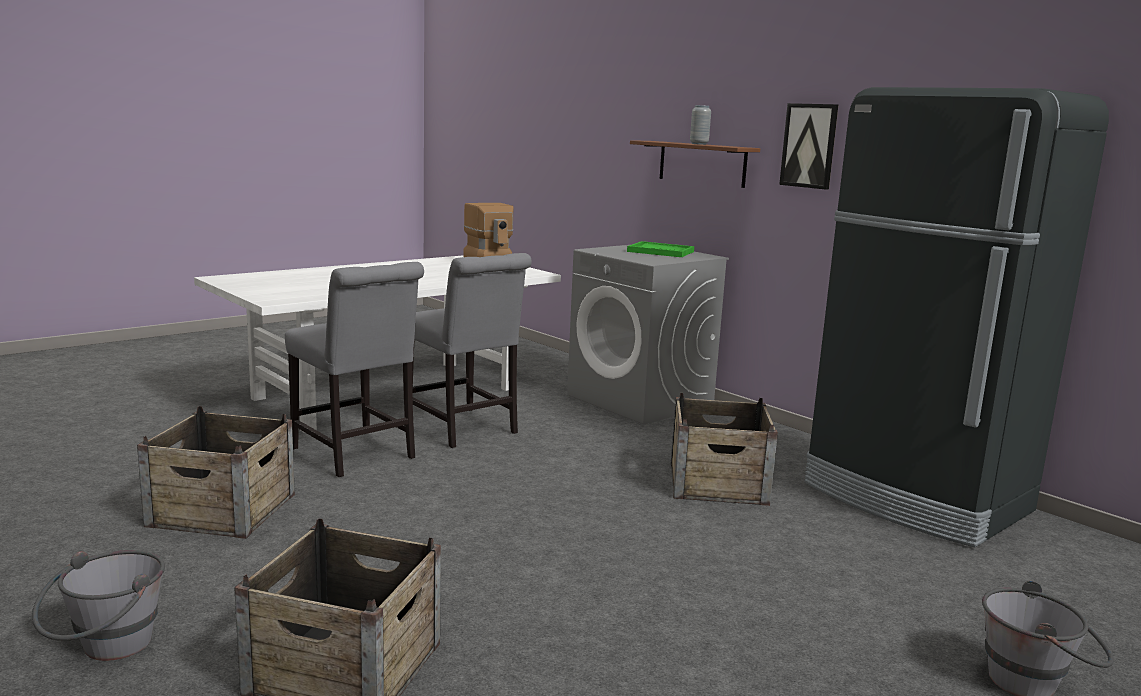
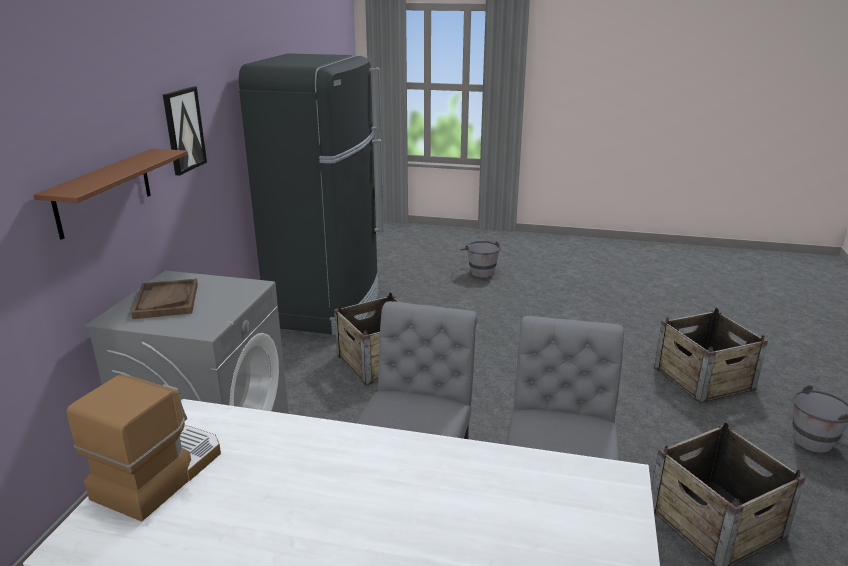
camera: 125 degrees left, 10 degrees up
green tray [627,241,694,257] -> brown tray [131,279,198,319]
grey vase [690,105,711,145] -> none

